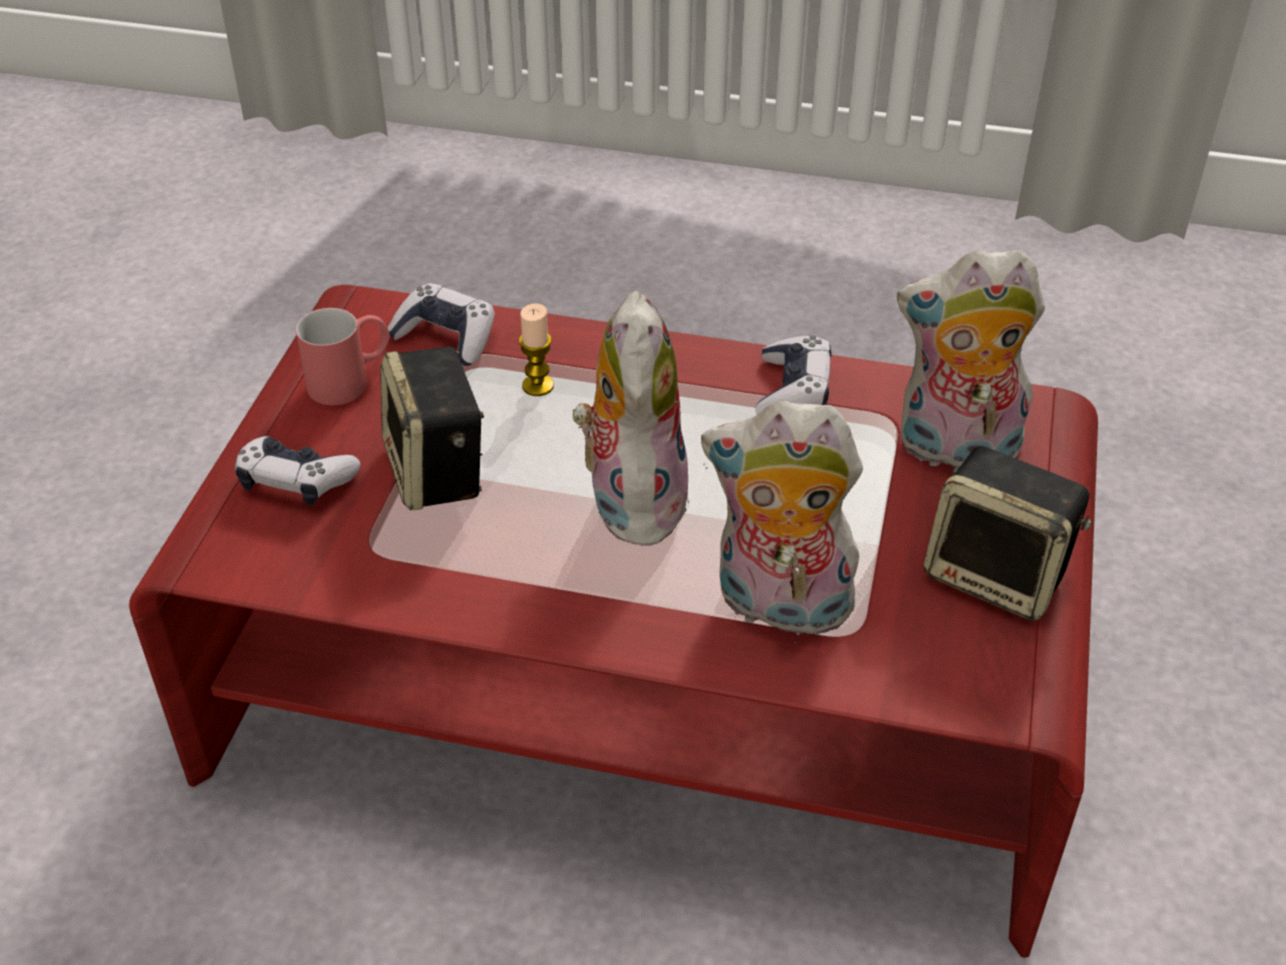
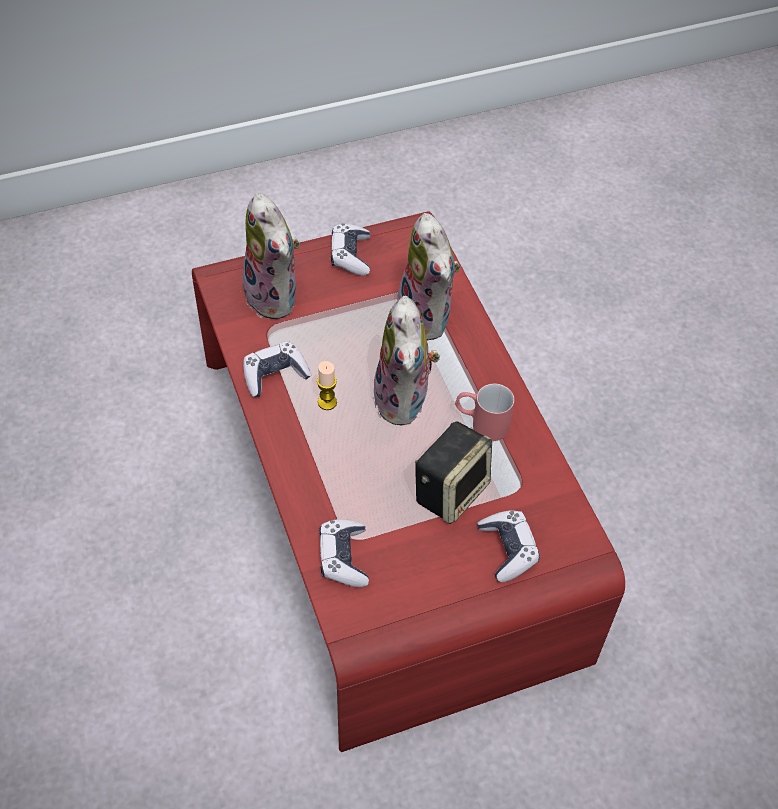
camera: 125 degrees left, 10 degrees up
red mug [296,308,390,405] -> red mug moved to [455,384,514,441]
candle [519,303,554,396] -> candle moved to [317,361,337,410]
plush toy [573,290,689,548] -> plush toy turned 60 degrees counterclockwise [373,296,440,426]
speaker [924,446,1092,621] -> game controller [331,223,370,276]

